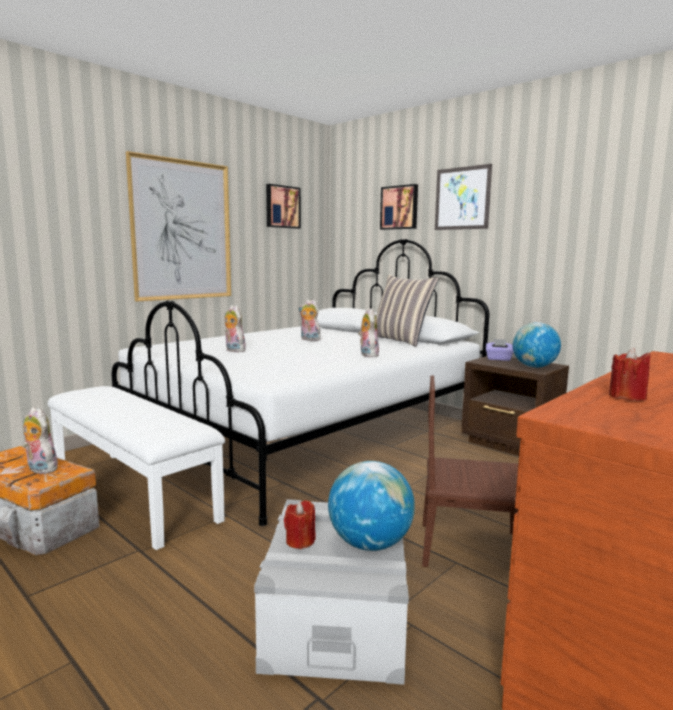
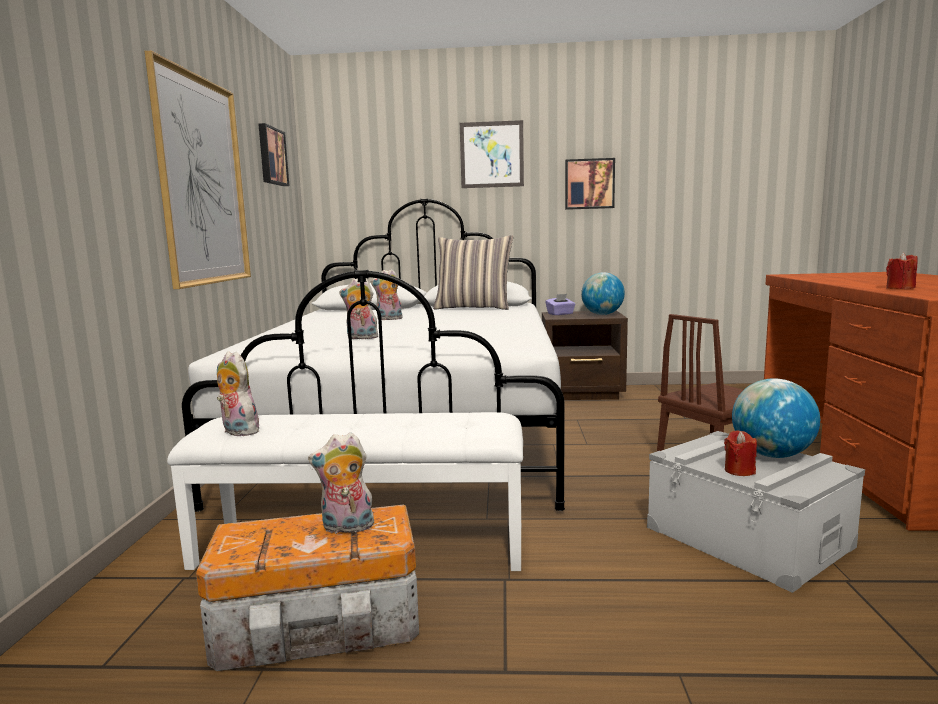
camera: 40 degrees left, 0 degrees up
plush toy [358,308,379,357] -> plush toy moved to [217,351,262,436]
picture [380,184,418,230] -> picture moved to [565,158,615,210]

